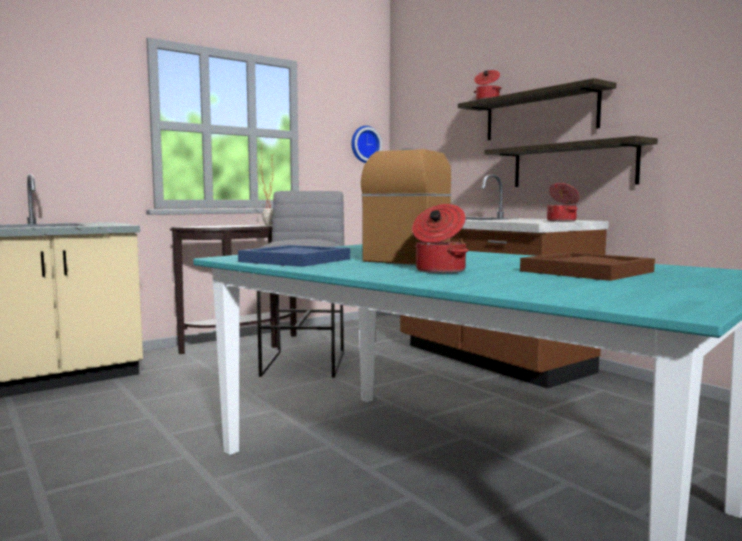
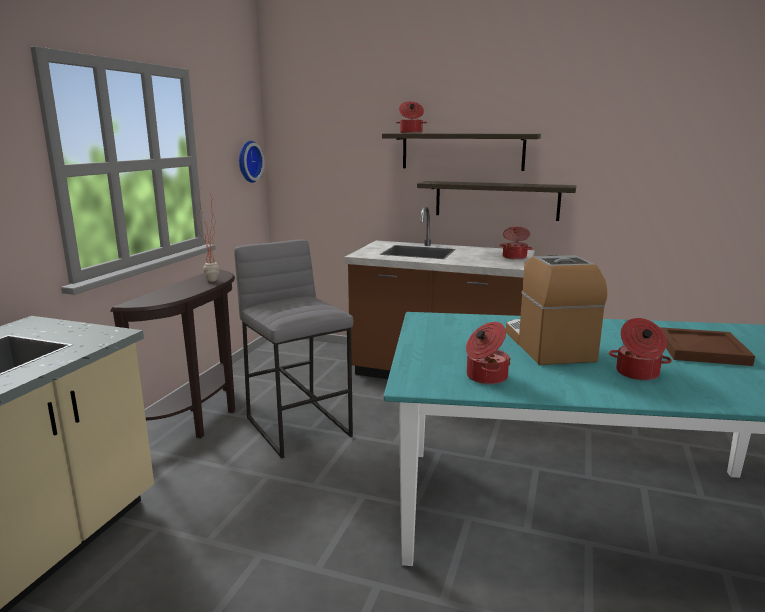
camera: 35 degrees left, 10 degrees up
blue tray [238,245,350,267] -> cooking pot [466,322,511,384]

